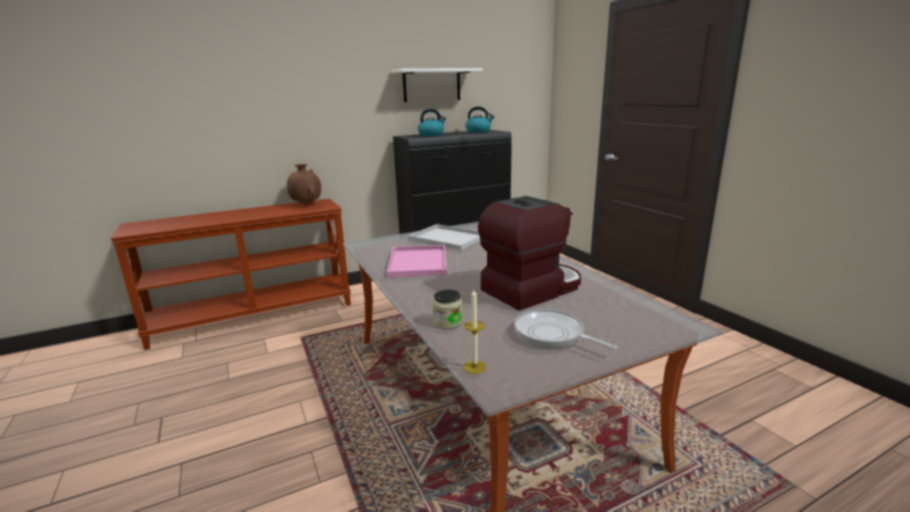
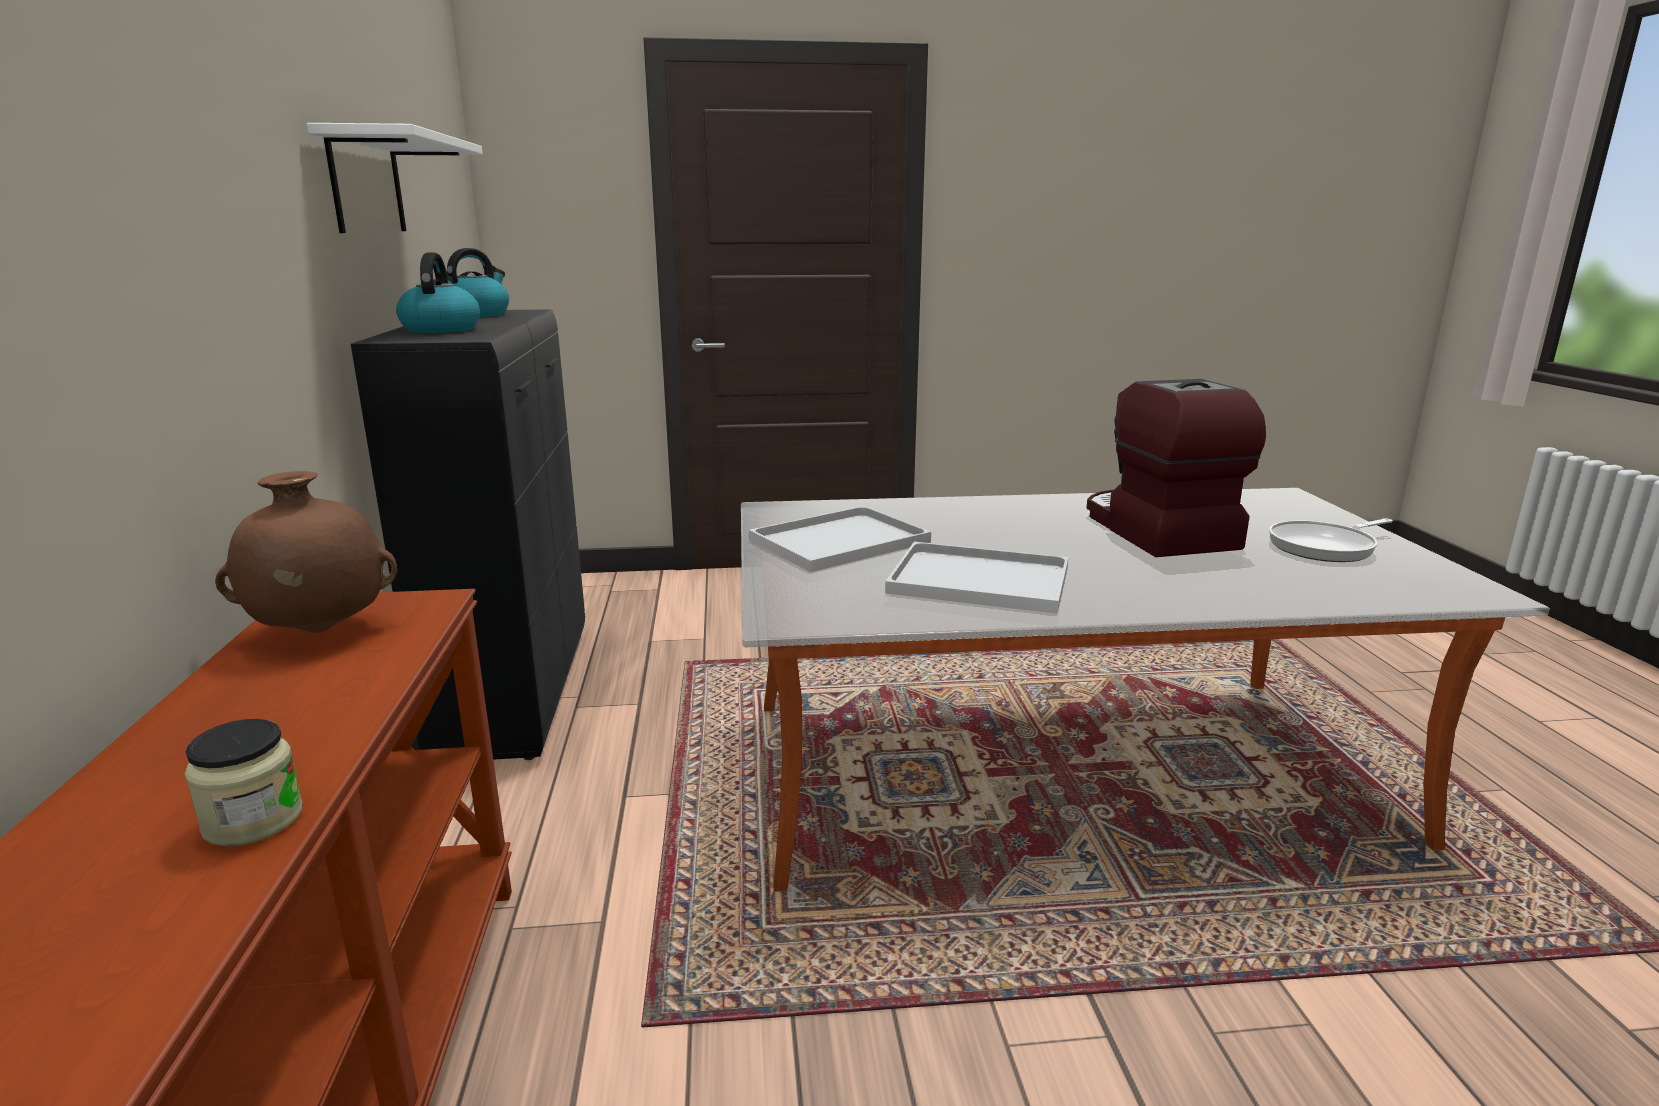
camera: 70 degrees left, 0 degrees up
pink tray [387,245,447,277] -> white tray [885,542,1069,614]
jar [433,289,463,329] -> jar moved to [185,719,303,846]
candle [464,290,486,374] -> none

